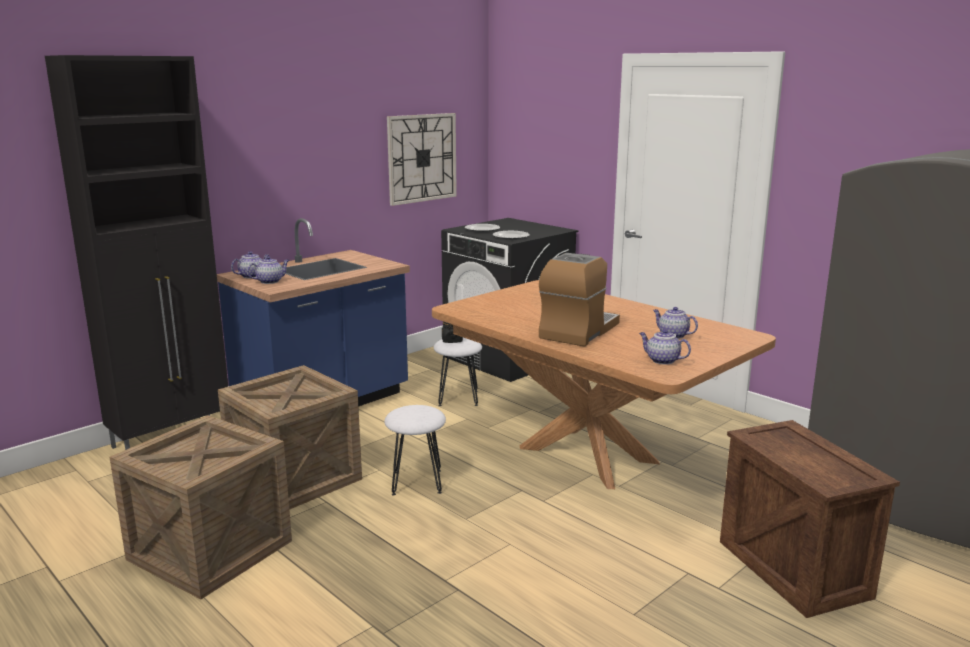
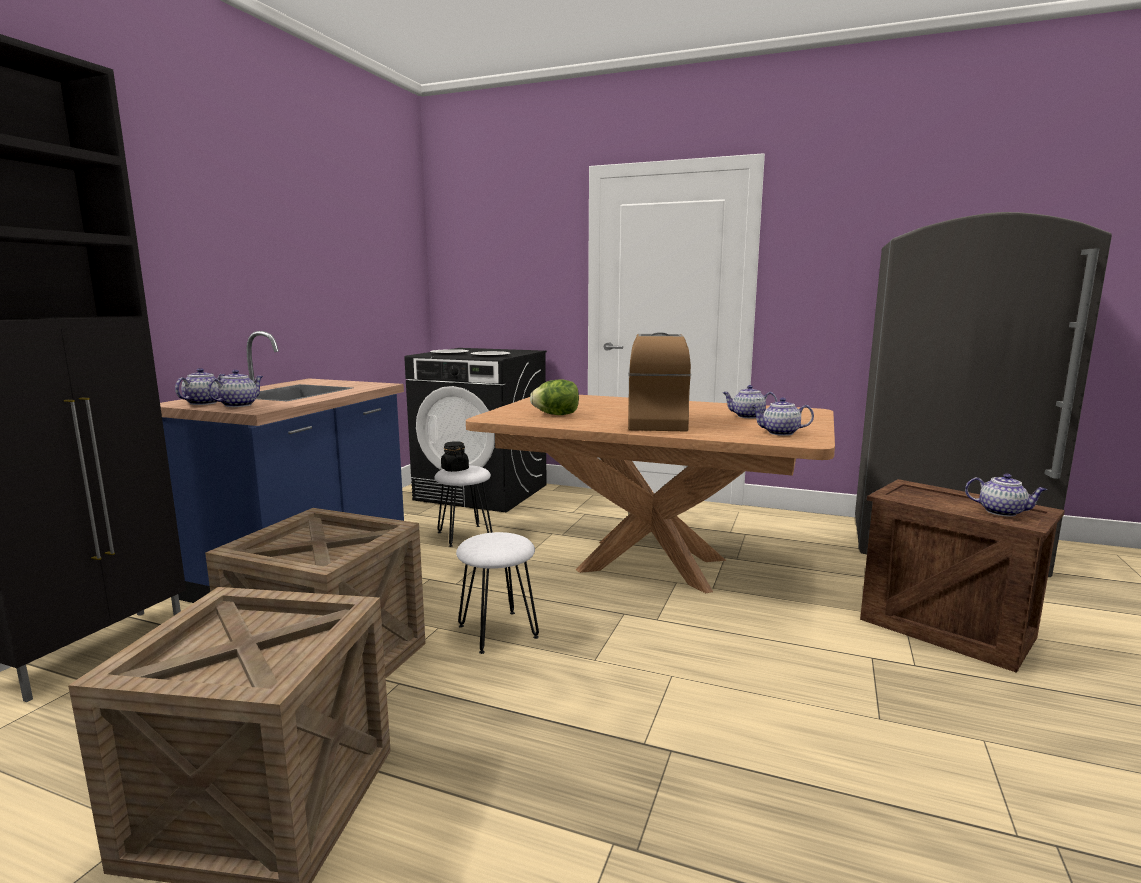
camera: 25 degrees left, 5 degrees down
wall clock [387,113,457,206] -> none
none -> lettuce [530,380,579,415]
none -> teapot [965,474,1047,517]

